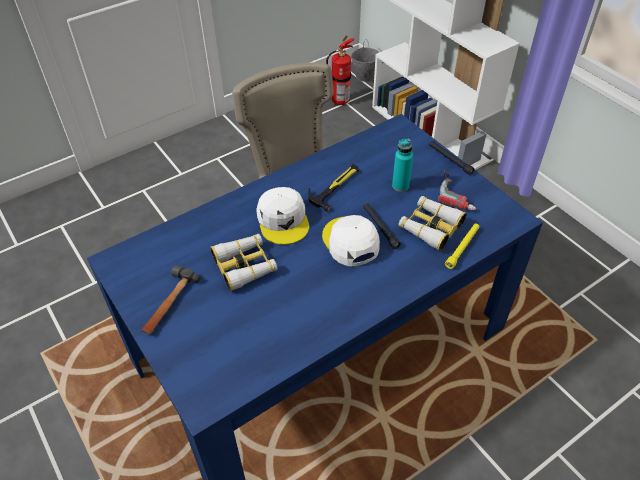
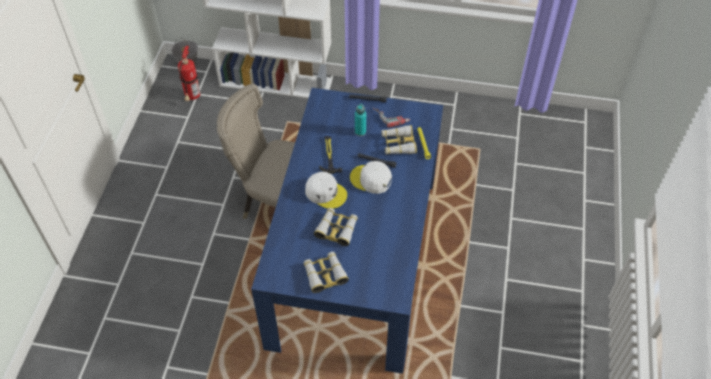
camera: 45 degrees left, 5 degrees up
hammer [141,265,201,334] -> binoculars [303,252,349,293]

